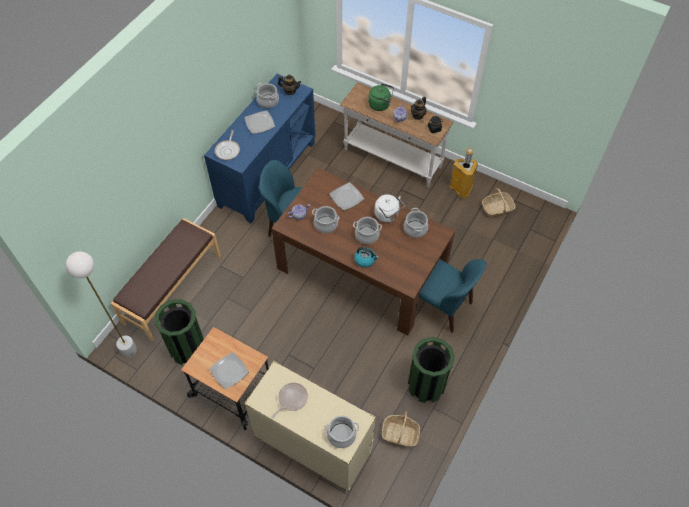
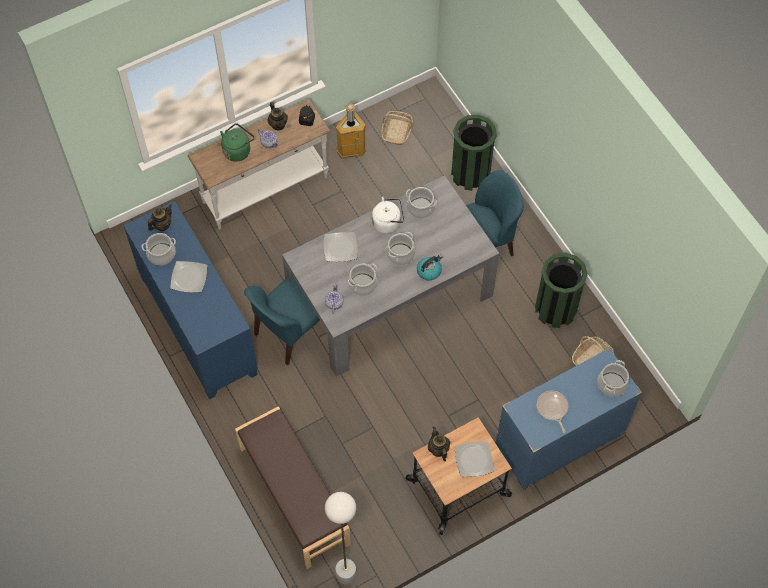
camera: 60 degrees left, 5 degrees up
green trash can [155,299,204,365] -> green trash can moved to [451,115,497,191]
frying pan [215,130,240,160] -> none
beige dresser [244,361,376,491] -> blue dresser [496,347,642,490]
brown dining table [271,168,455,335] -> grey dining table [282,175,499,377]
none -> teapot [428,427,450,461]

